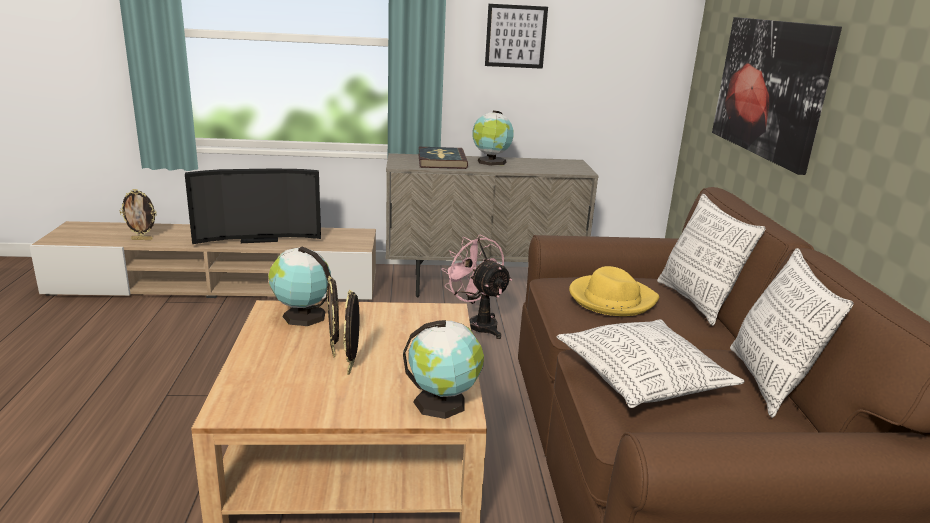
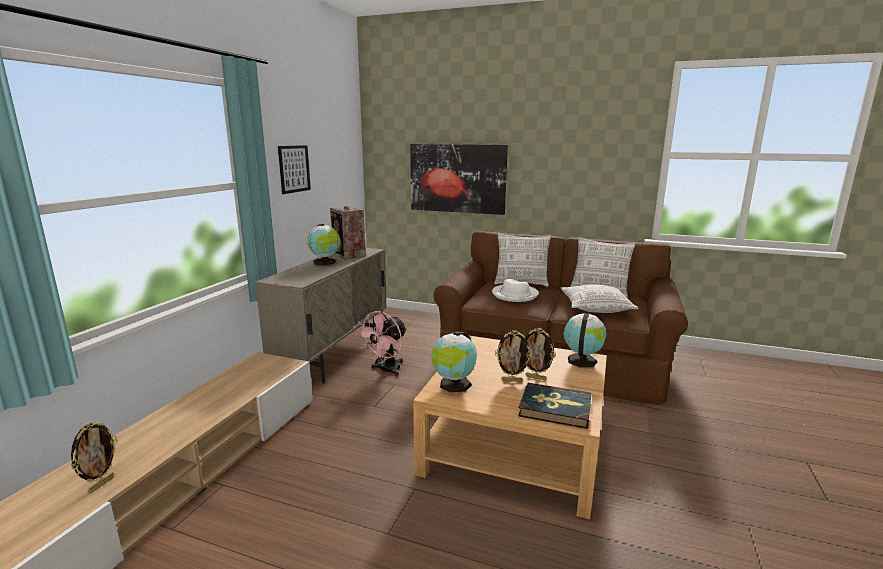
camera: 65 degrees left, 5 degrees down
television [185,169,321,244] -> none
book [418,147,468,169] -> book moved to [518,383,591,429]
pink fan [441,235,512,339] -> pink fan turned 45 degrees counterclockwise [356,311,407,377]
yellow hat [569,266,659,316] -> white hat [492,279,539,302]
none -> speaker [330,206,366,259]

